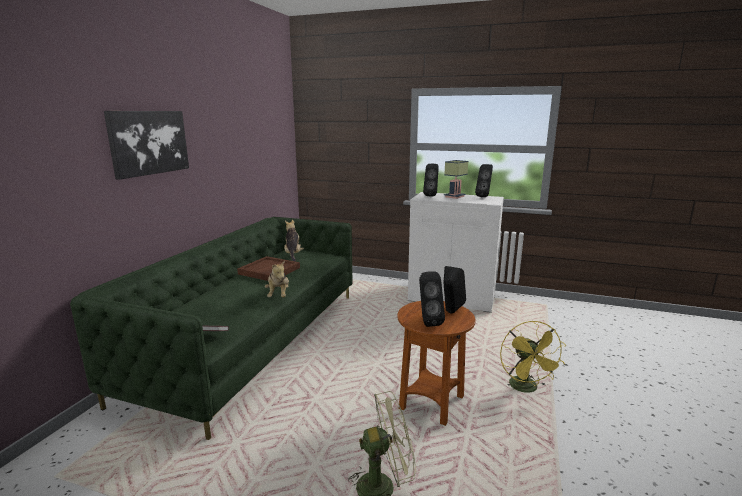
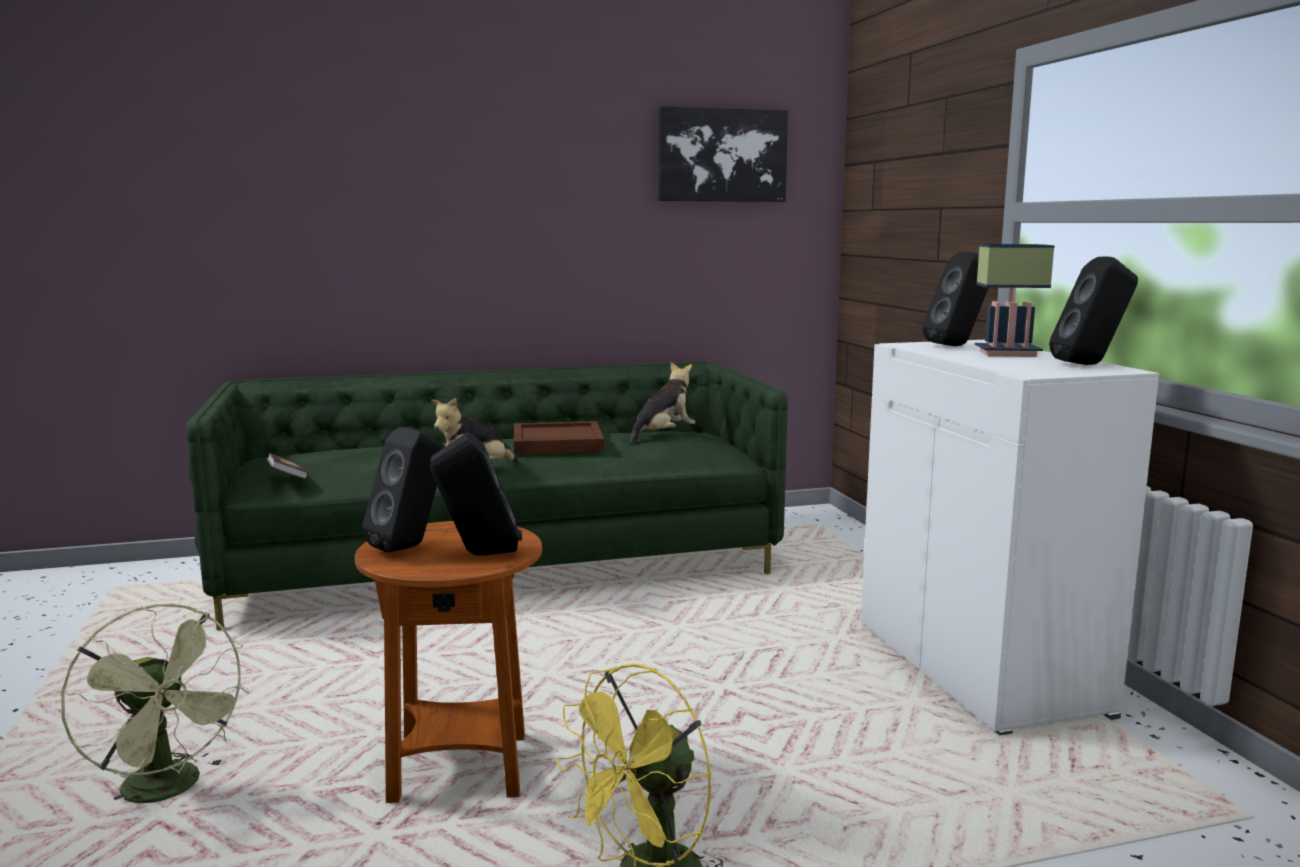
camera: 55 degrees right, 5 degrees down
picture [104,111,189,180] -> picture moved to [658,106,788,202]

